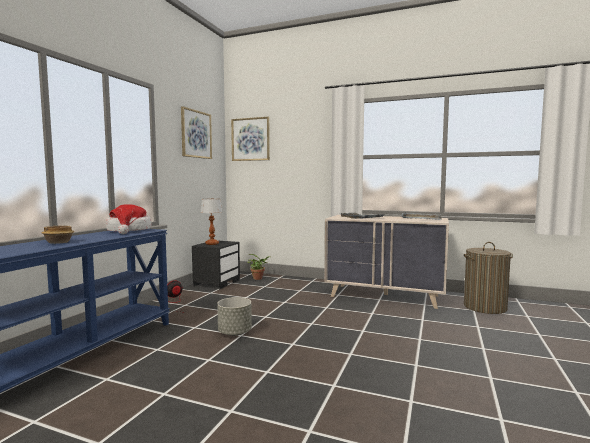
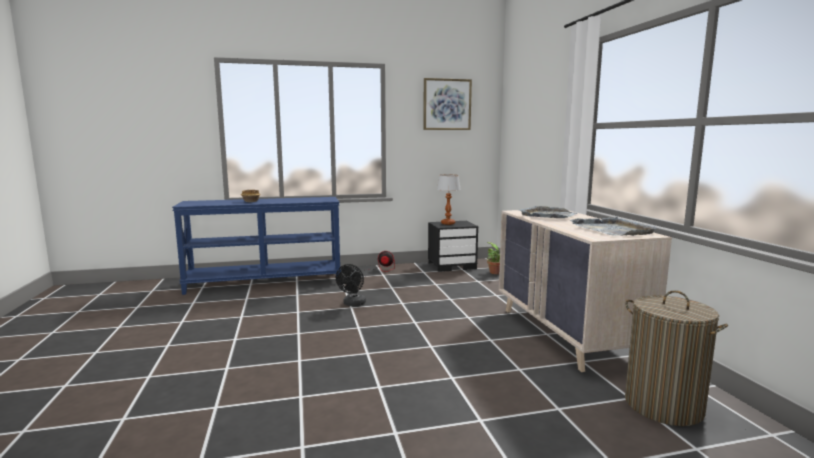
camera: 55 degrees right, 5 degrees up
hat [106,204,151,234] -> none
grey planter [217,297,252,336] -> black fan [336,264,366,306]
picture [231,117,270,161] -> none

